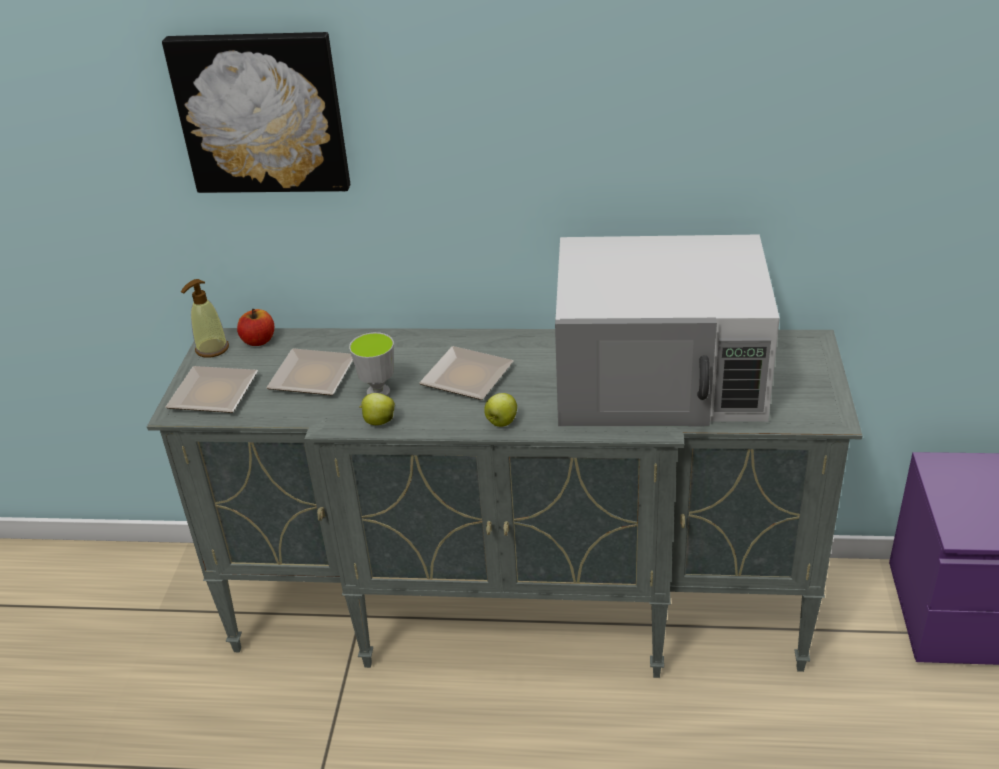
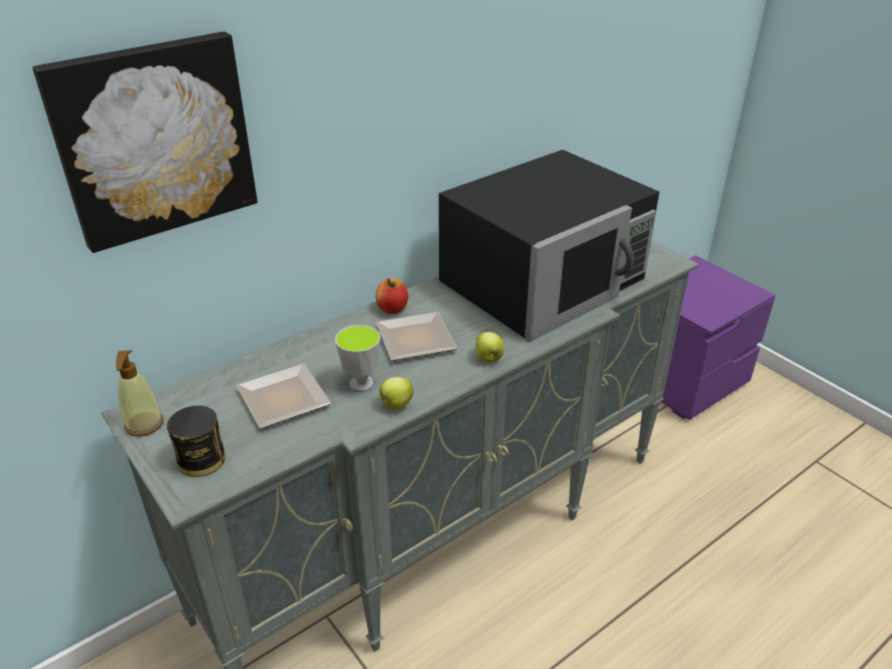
camera: 45 degrees left, 0 degrees up
plate [166,366,258,413] -> can [167,406,226,477]
apple [237,309,274,346] -> apple moved to [376,278,408,314]
white microwave [555,234,780,426] -> black microwave [439,150,659,342]

